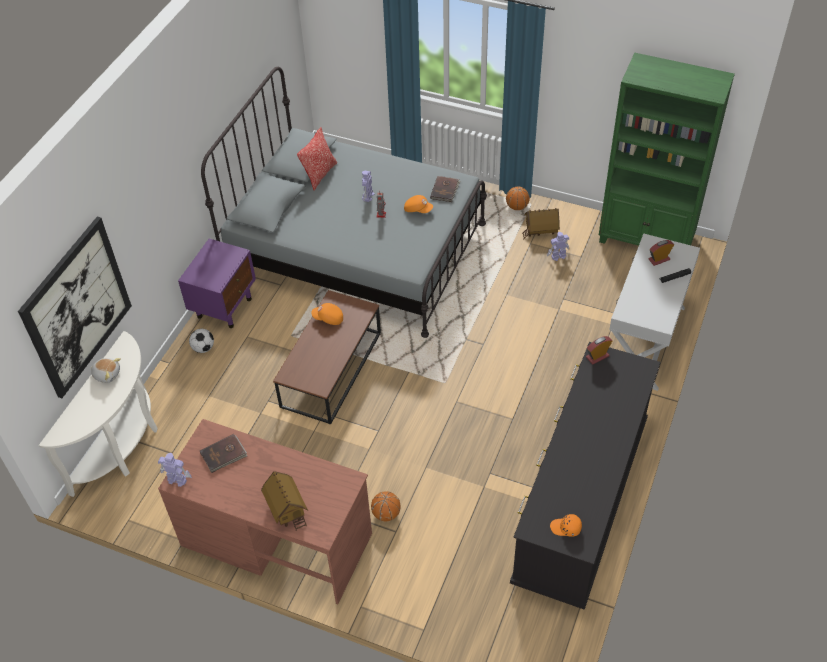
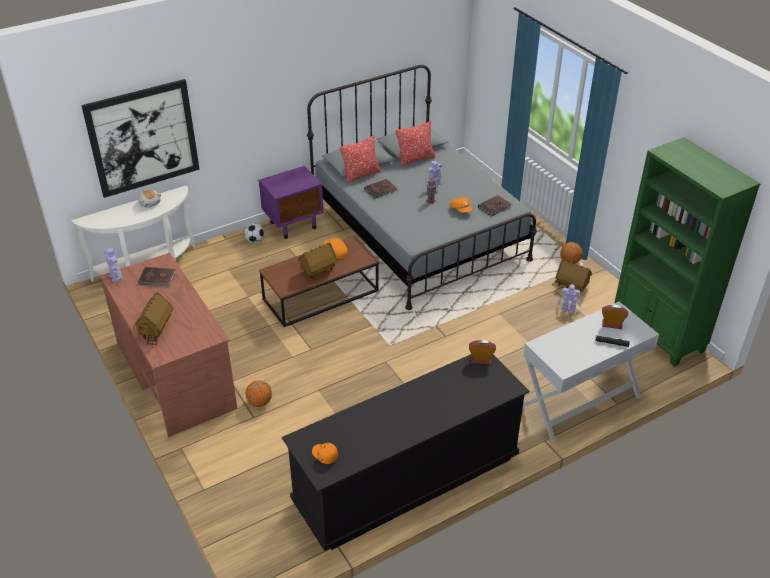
camera: 35 degrees right, 10 degrees down
none -> toy house [298,243,338,278]
none -> pillow [340,136,381,184]
none -> brown book [364,179,398,199]

